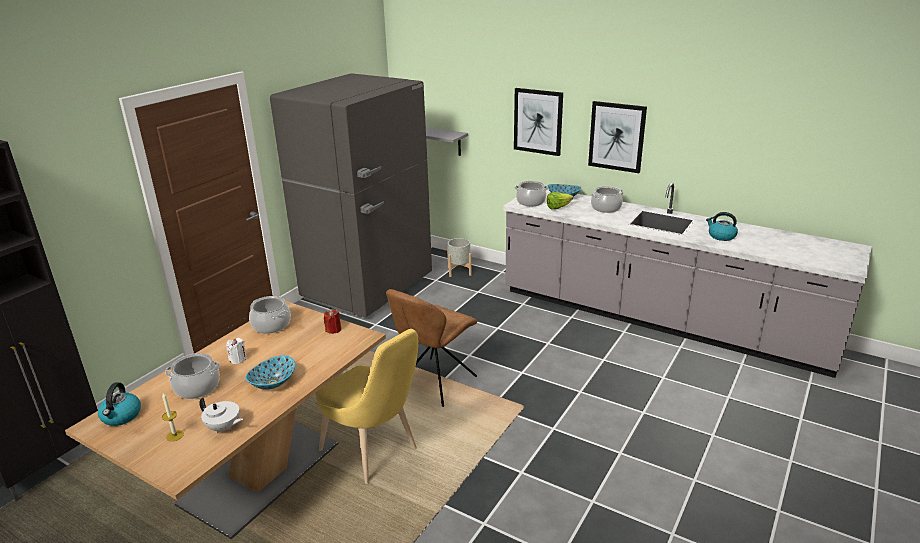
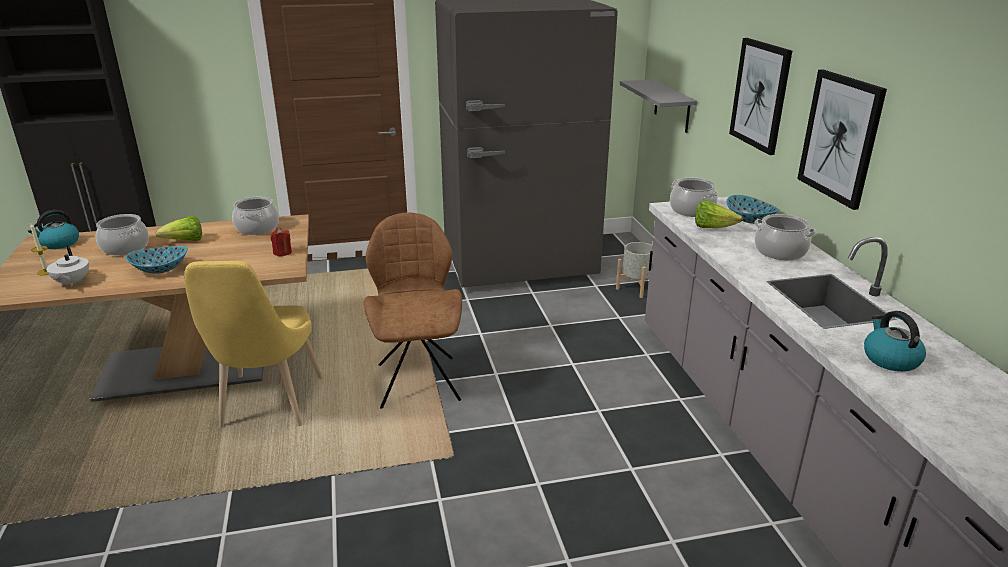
camera: 45 degrees right, 0 degrees up
white candle [226,338,247,364] -> lettuce [155,216,202,241]
brown chair [386,289,477,407] -> brown chair turned 90 degrees clockwise [364,212,462,409]

